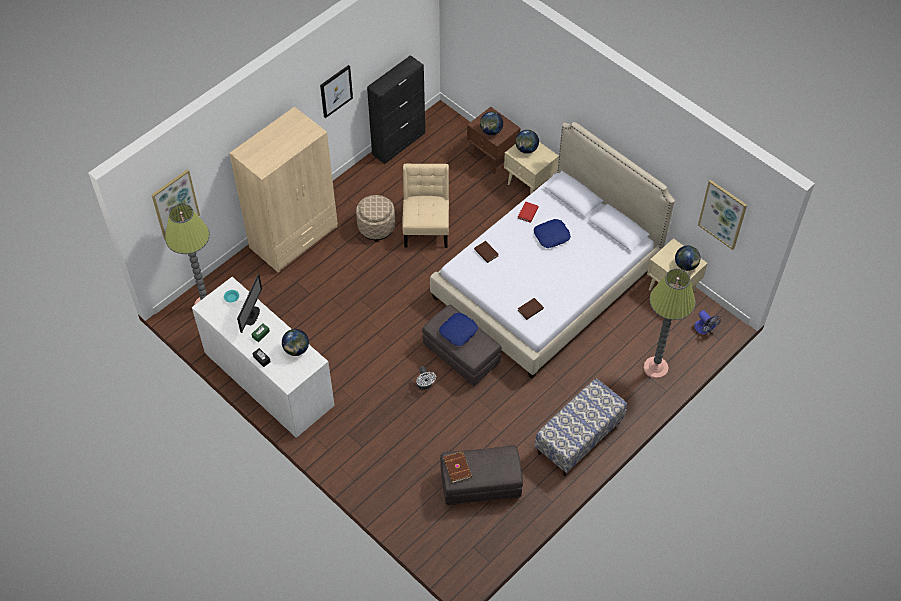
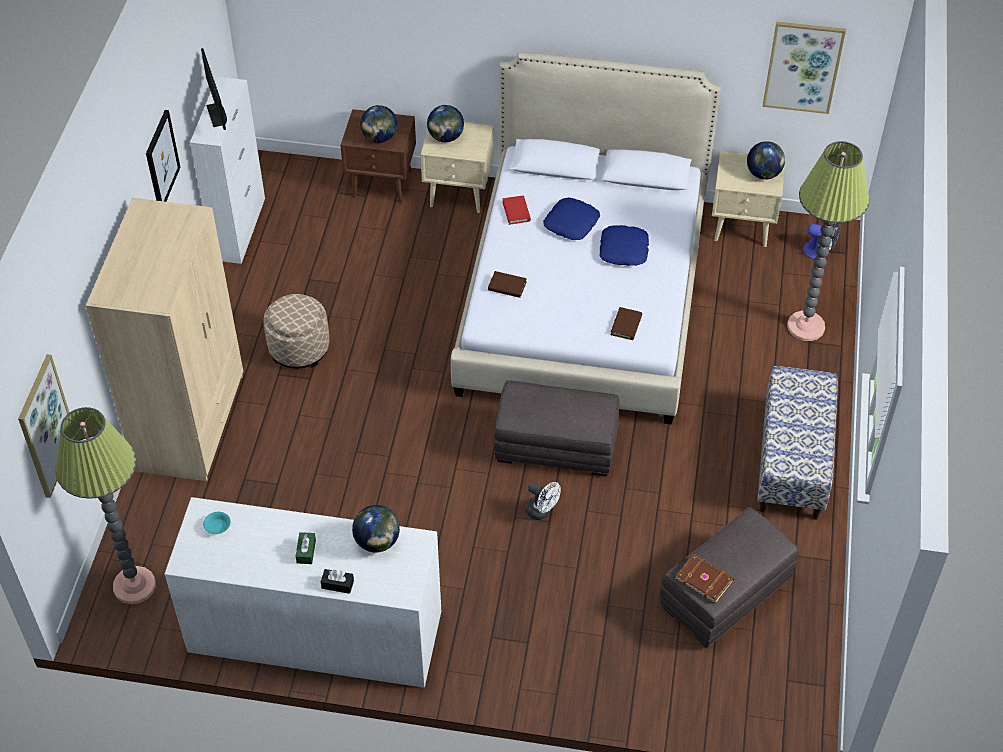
camera: 35 degrees left, 5 degrees down
monitor [237,274,262,333] -> monitor moved to [201,48,227,130]
black cabinet [367,55,425,164] -> white cabinet [190,77,265,264]
beige chair [402,163,449,248] -> none
blue pillow [439,313,478,346] -> blue pillow moved to [600,225,649,266]

